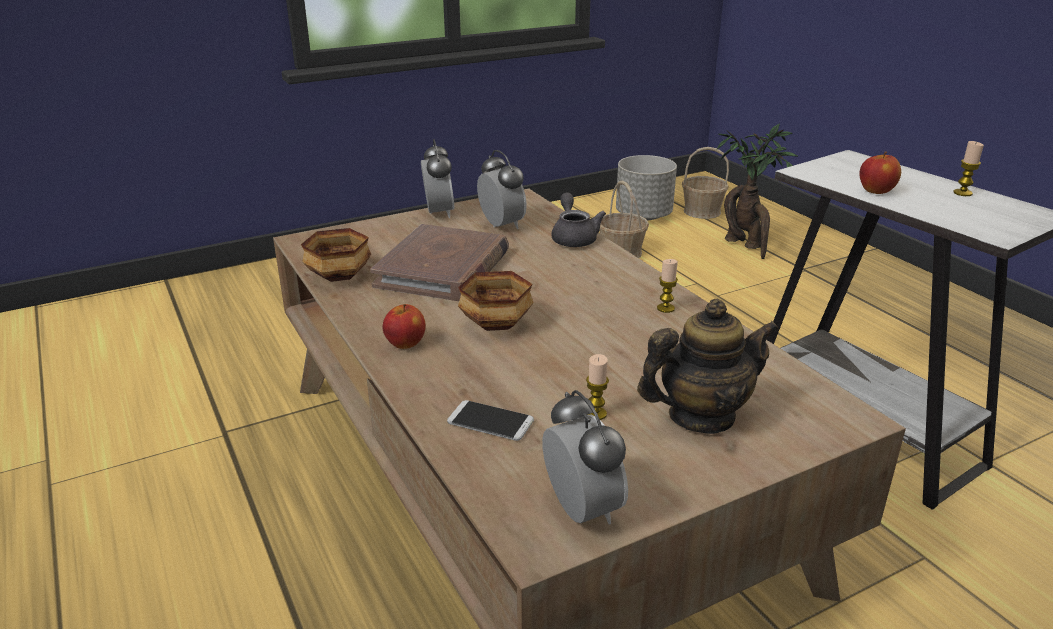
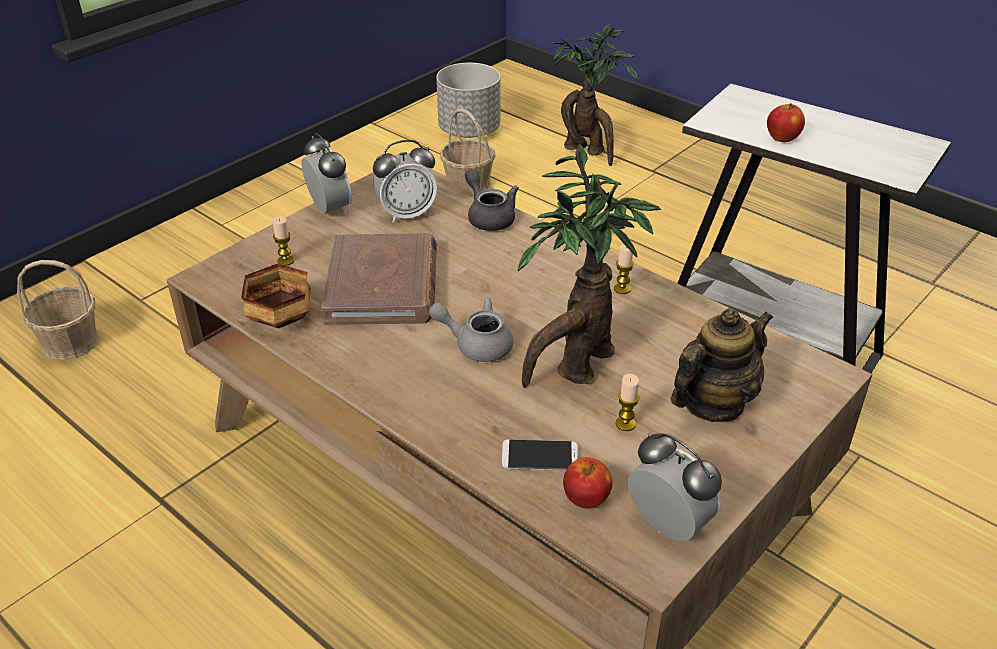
camera: 20 degrees left, 10 degrees up
apple [382,304,426,349] -> apple moved to [563,457,612,509]
bowl [458,271,533,331] -> grey teapot [429,297,513,362]
alarm clock [477,150,526,229] -> alarm clock turned 120 degrees clockwise [373,140,437,223]
basket [682,147,729,219] -> basket moved to [17,260,99,360]
candle [953,141,984,196] -> candle moved to [272,217,294,266]
none -> potted plant [517,144,661,388]

